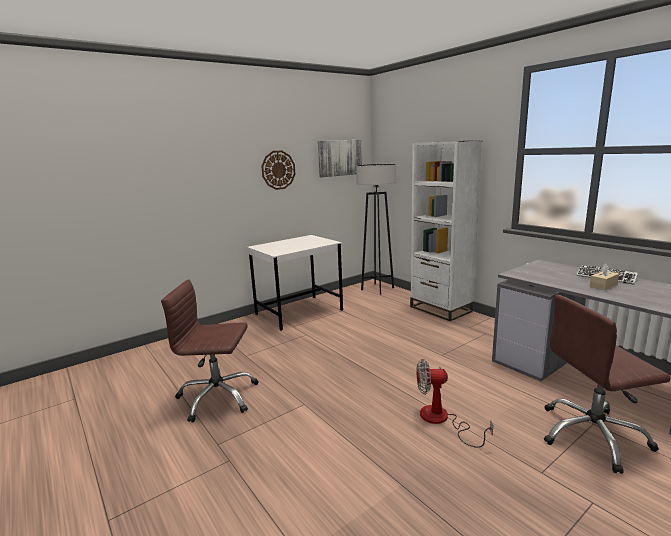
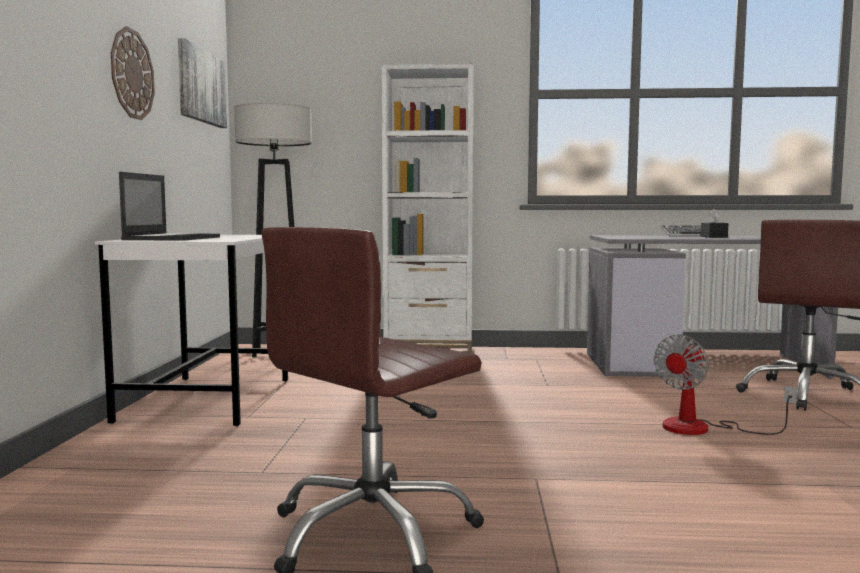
camera: 50 degrees left, 10 degrees down
beige tissue box [589,263,619,290] -> black tissue box [701,209,728,238]
none -> laptop [119,172,220,241]

